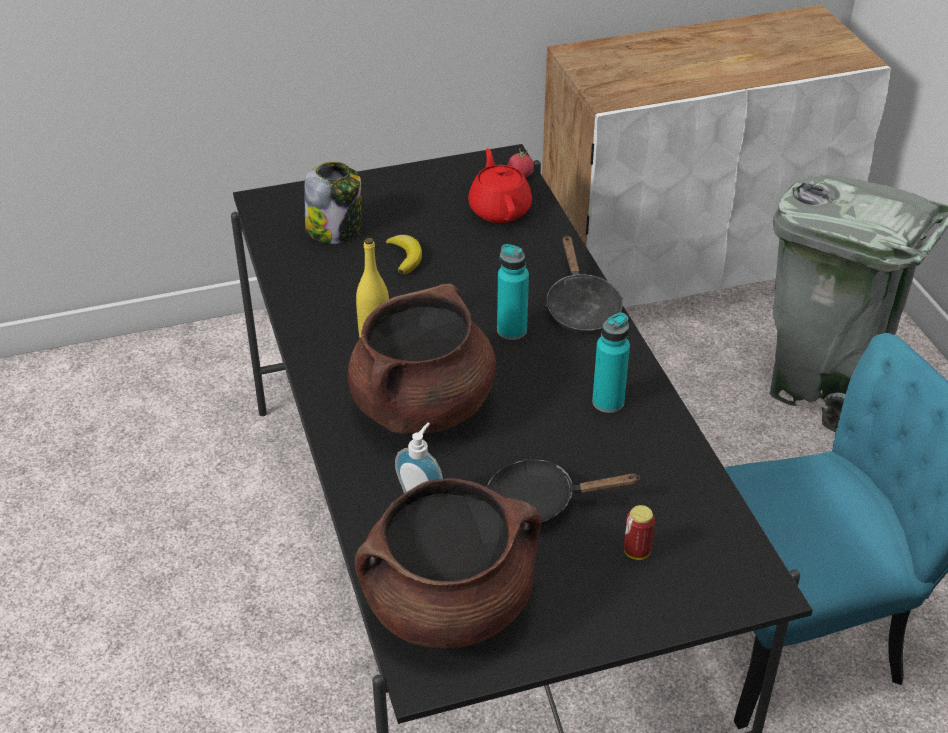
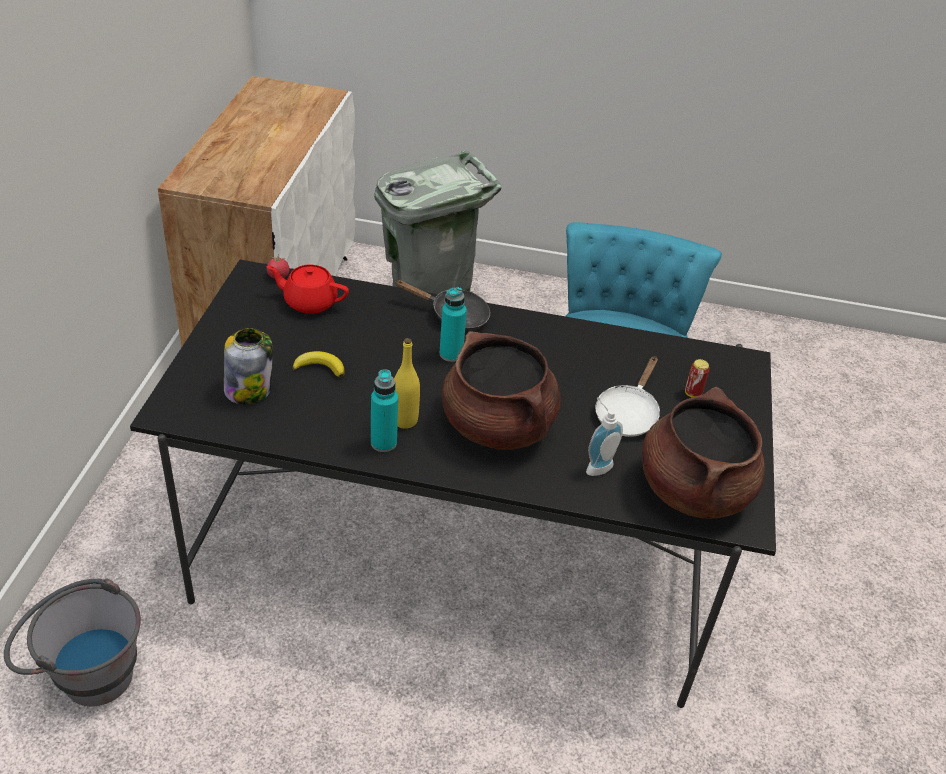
camera: 65 degrees left, 0 degrees up
black frying pan [486,459,640,526] -> white frying pan [595,356,660,437]
turquoise bottle [592,313,630,413] -> turquoise bottle moved to [371,369,398,452]
none -> grey bucket [4,578,141,707]

